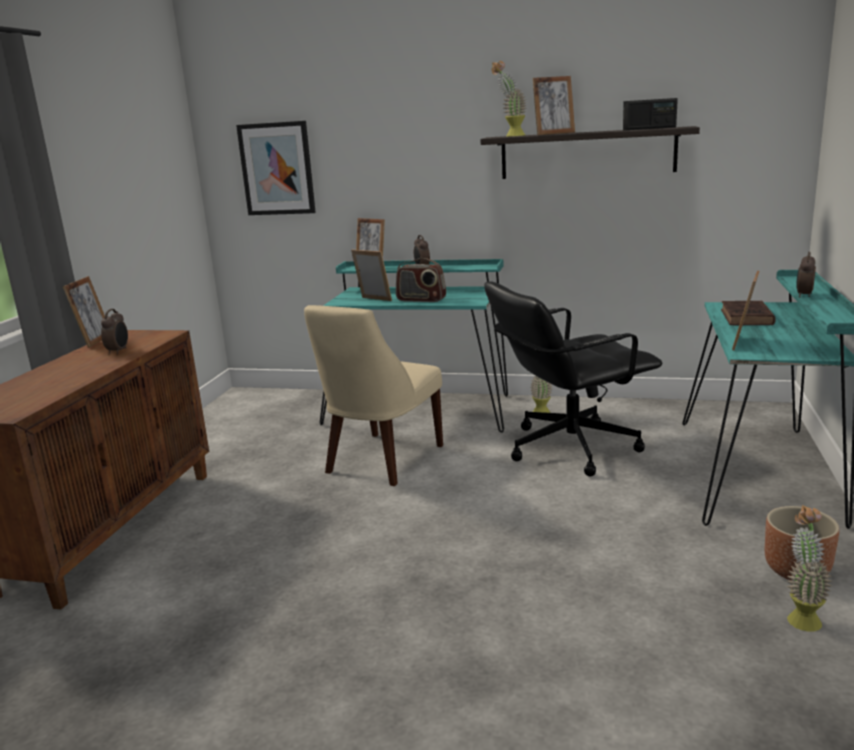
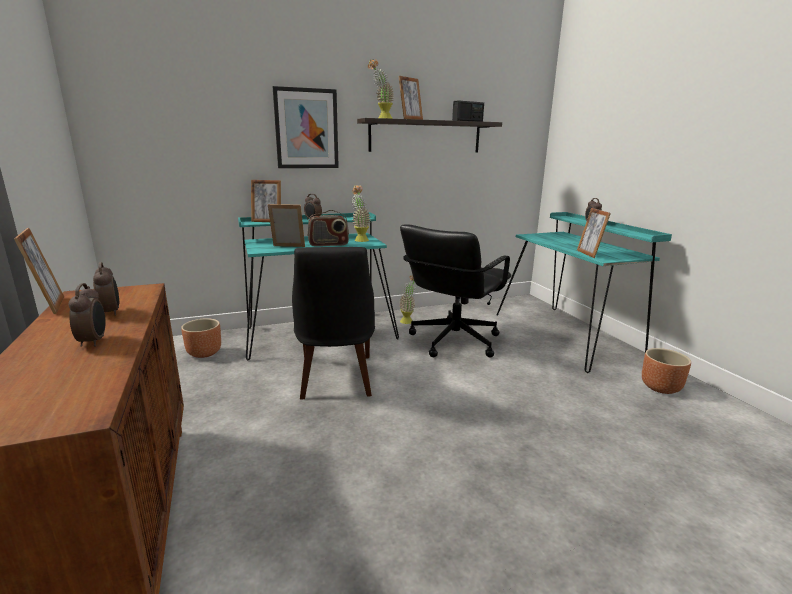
camera: 35 degrees left, 0 degrees up
picture [236,121,316,215] -> picture moved to [273,86,339,168]
beige chair [304,305,443,486] -> black chair [292,247,375,400]
brown book [721,301,776,325] -> none
potted plant [786,505,832,632] -> potted plant moved to [352,185,371,242]
none -> alarm clock [69,283,105,347]
none -> brown planter [181,318,221,358]

